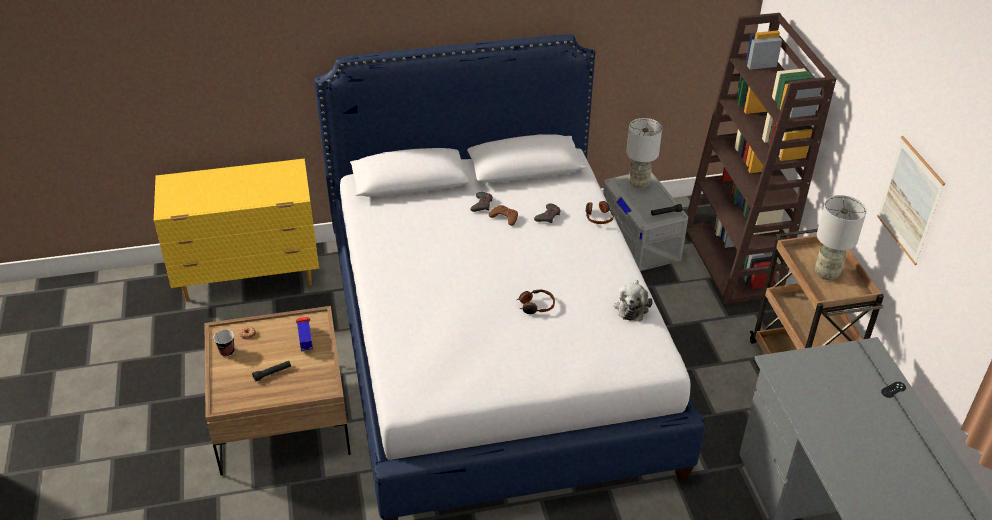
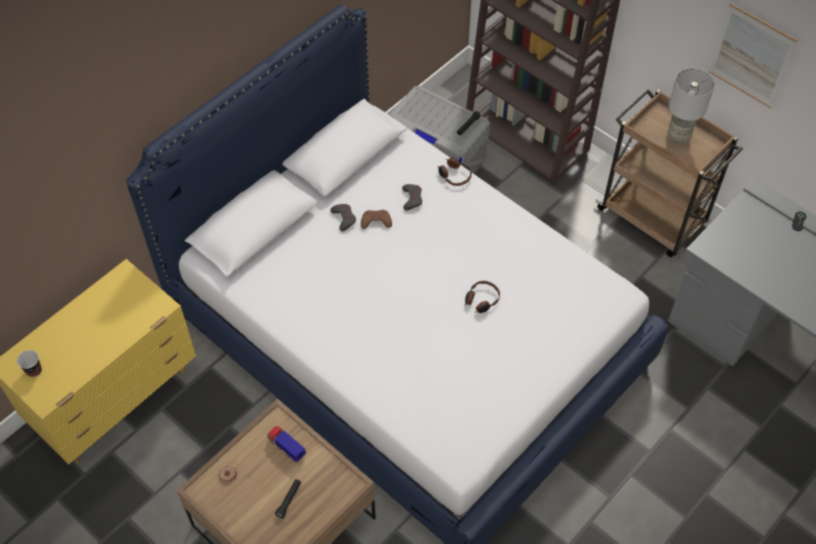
camera: 35 degrees left, 15 degrees up
cup [214,329,235,357] -> cup moved to [17,350,42,377]
plush toy [614,280,653,321] -> none
grey table lamp [626,118,662,189] -> none

